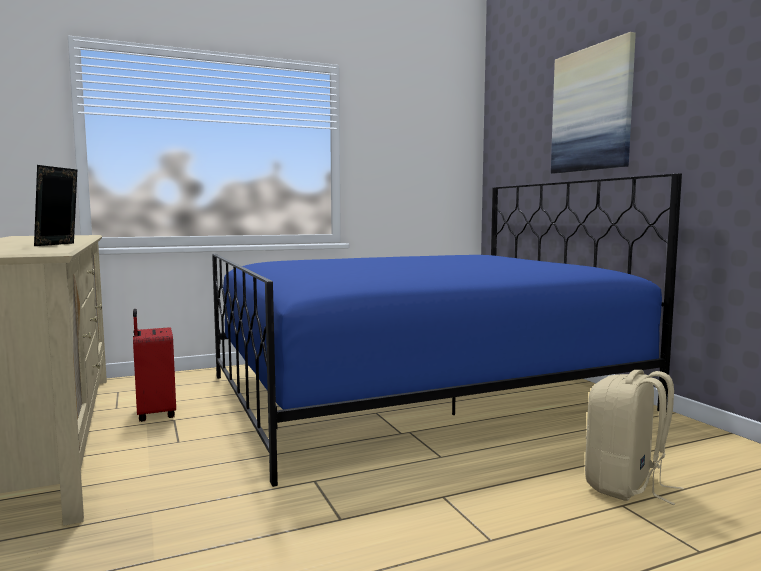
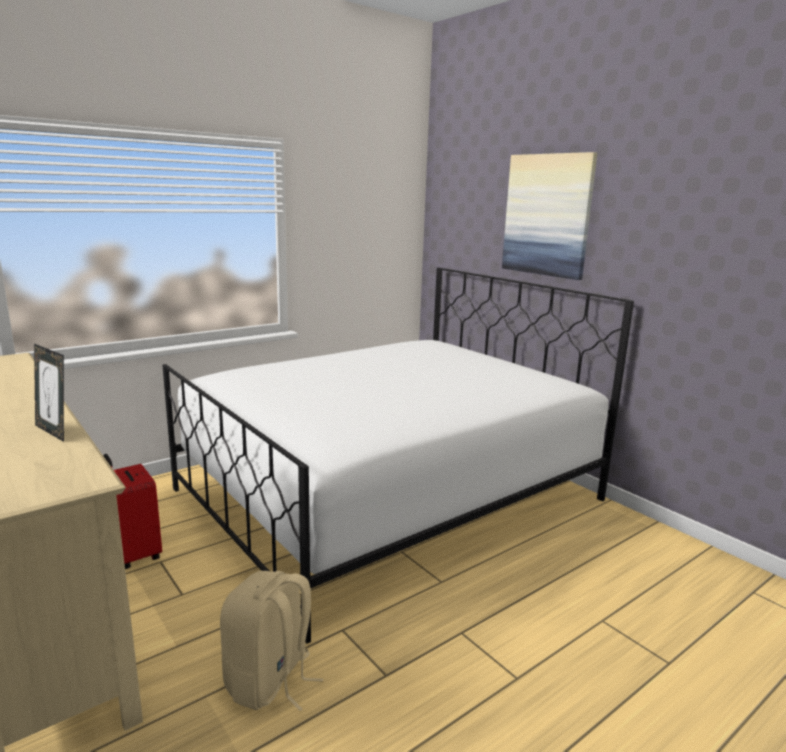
camera: 15 degrees left, 10 degrees up
picture frame [34,165,77,246] -> picture frame turned 45 degrees counterclockwise [34,344,64,442]
blue bed [212,173,682,487] -> white bed [162,267,634,644]
beige backpack [585,370,684,505] -> beige backpack moved to [220,571,323,711]

